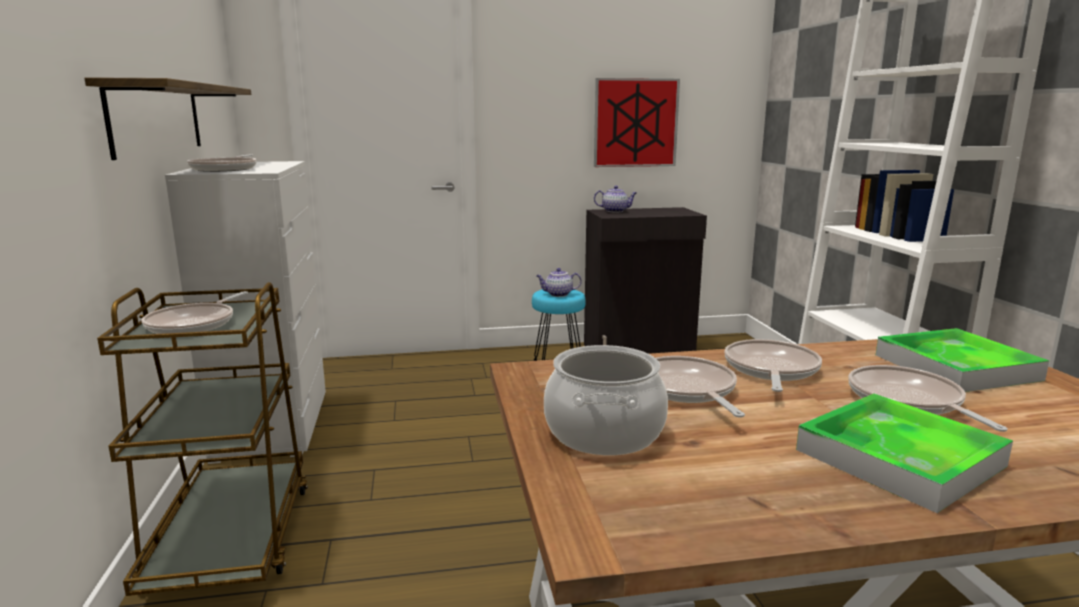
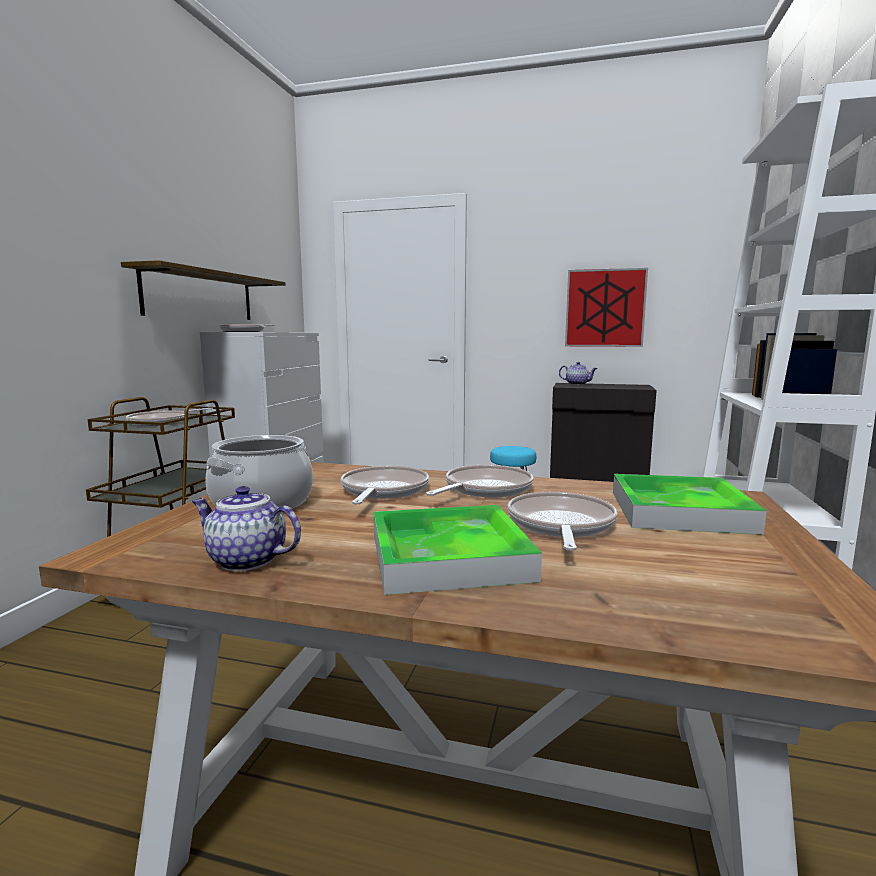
camera: 25 degrees right, 5 degrees down
teapot [536,268,582,297] -> teapot moved to [192,486,301,571]

